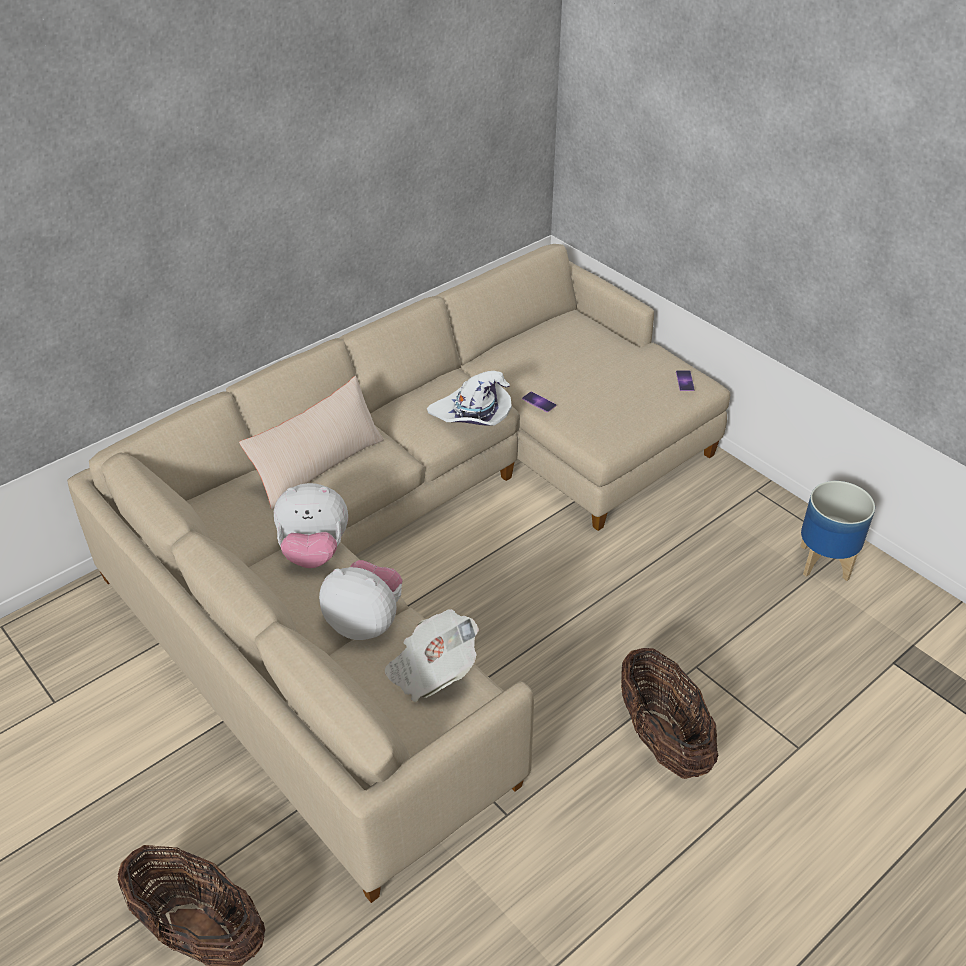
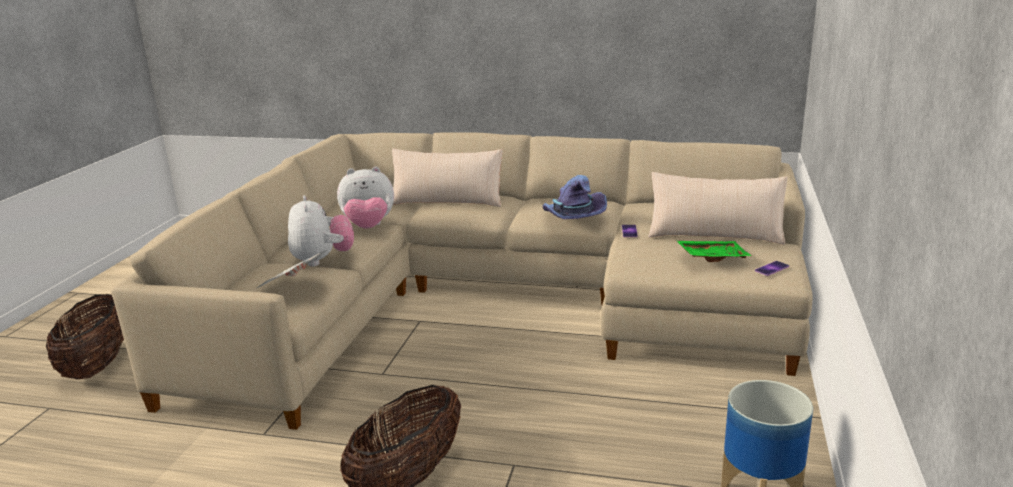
camera: 55 degrees right, 20 degrees down
plush toy [274,483,348,568] -> plush toy turned 60 degrees counterclockwise [337,167,394,229]
white hat [427,371,512,425] -> purple hat [543,175,607,219]
none -> beige pillow [648,172,787,245]
none -> green tray [677,241,752,262]

